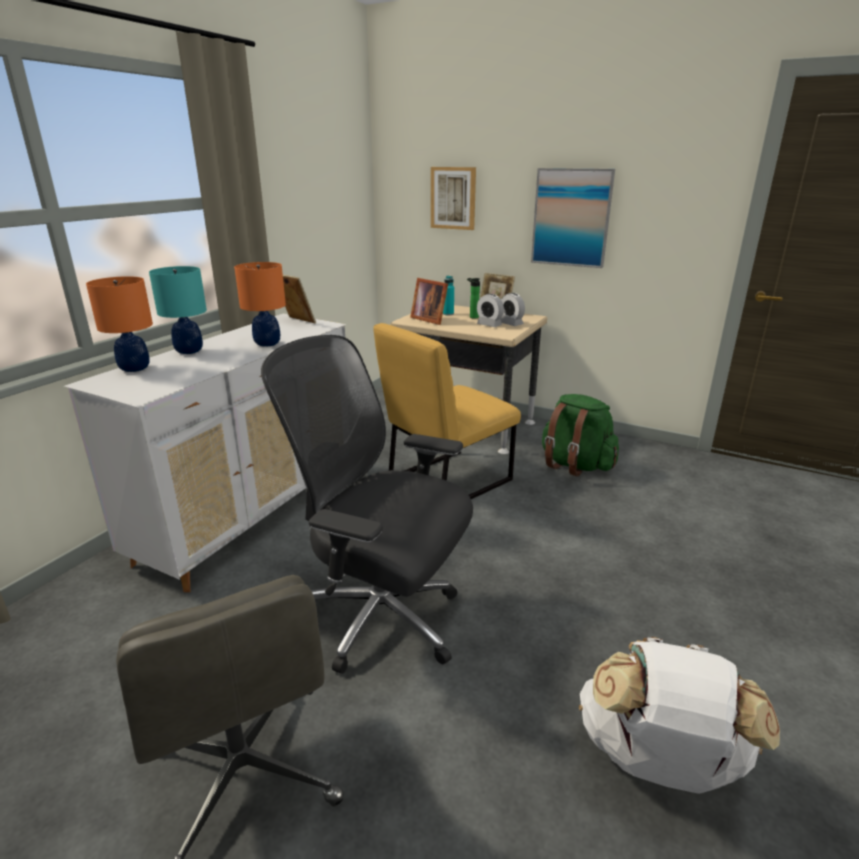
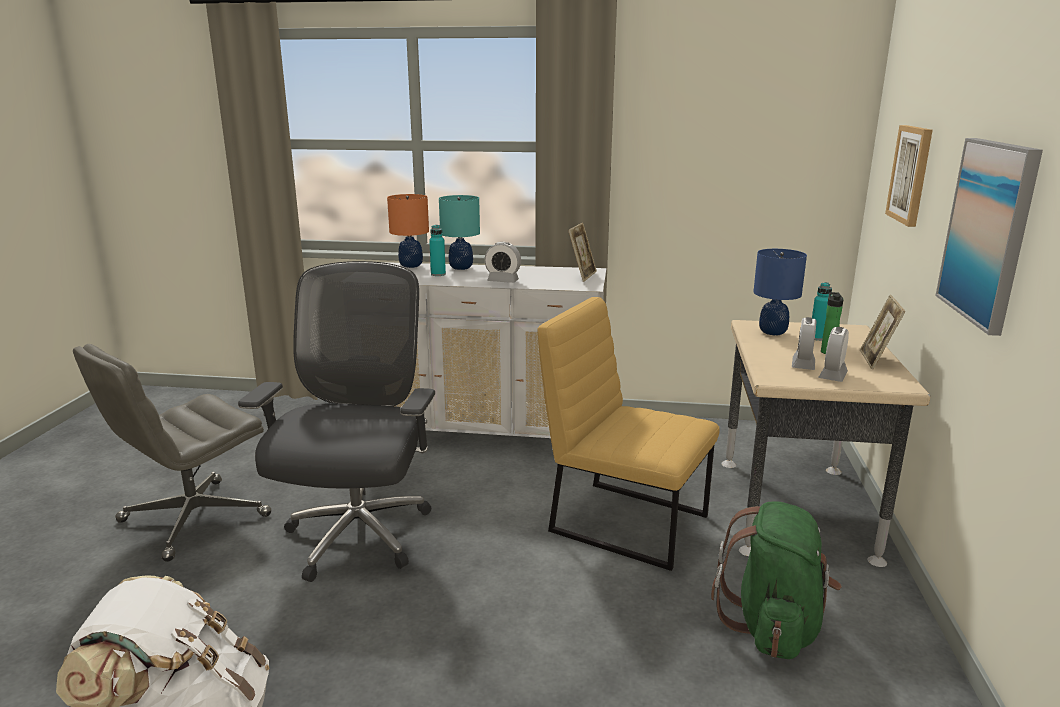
camera: 70 degrees right, 5 degrees down
orange table lamp [234,262,286,347] -> alarm clock [485,242,521,283]
picture frame [410,278,448,325] -> blue table lamp [753,249,807,335]
none -> turquoise bottle [429,225,446,276]

